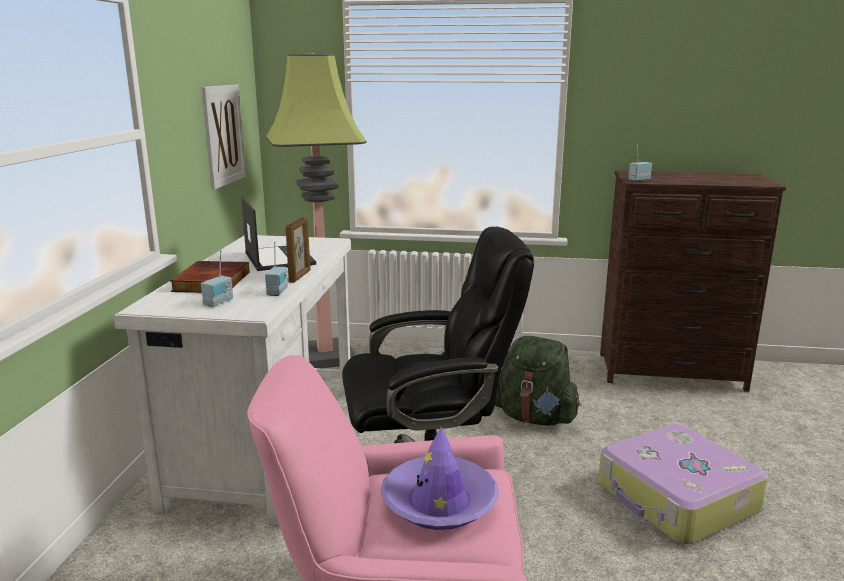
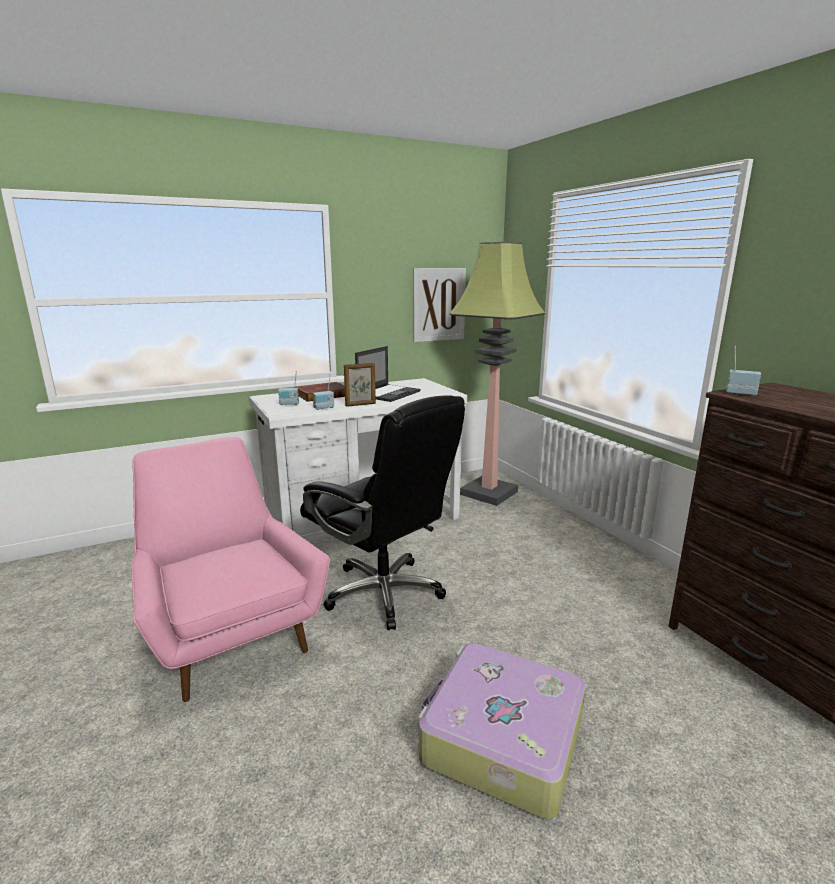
camera: 55 degrees right, 0 degrees up
purple hat [381,427,498,530] -> none
green backpack [495,336,581,426] -> none

